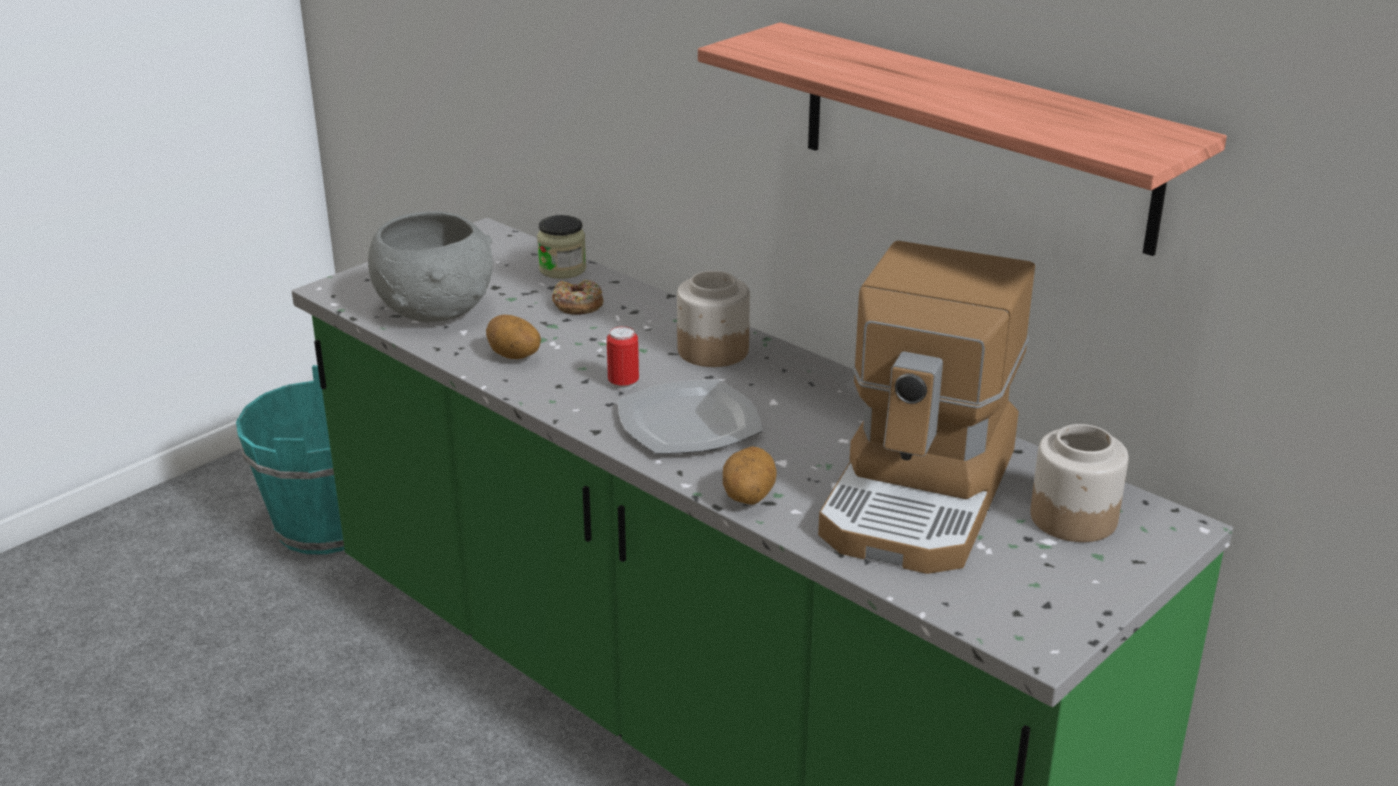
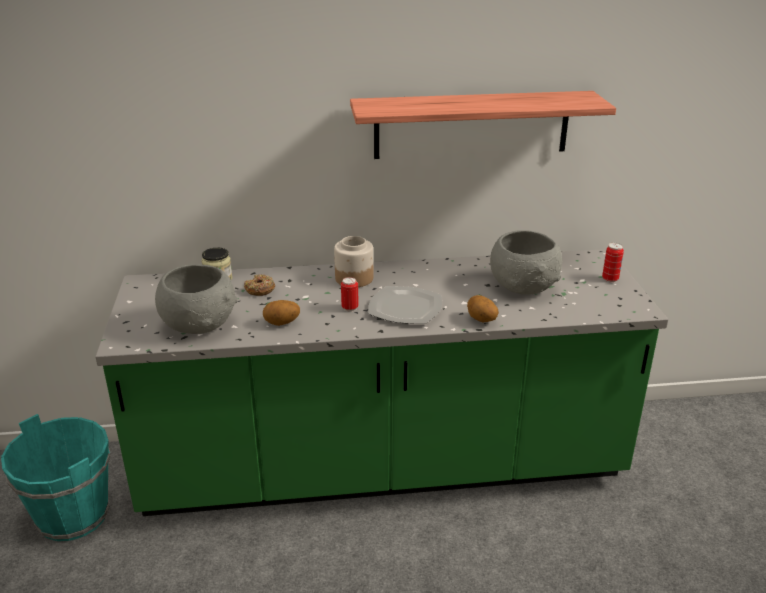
camera: 50 degrees left, 0 degrees up
coffee machine [818,241,1035,574] -> grey bowl [490,230,562,295]
jar [1030,424,1128,542] -> none
none -> can [602,243,624,282]

